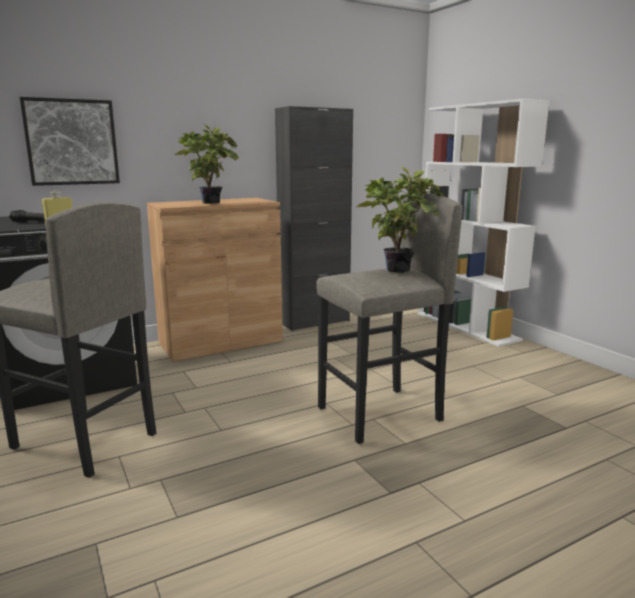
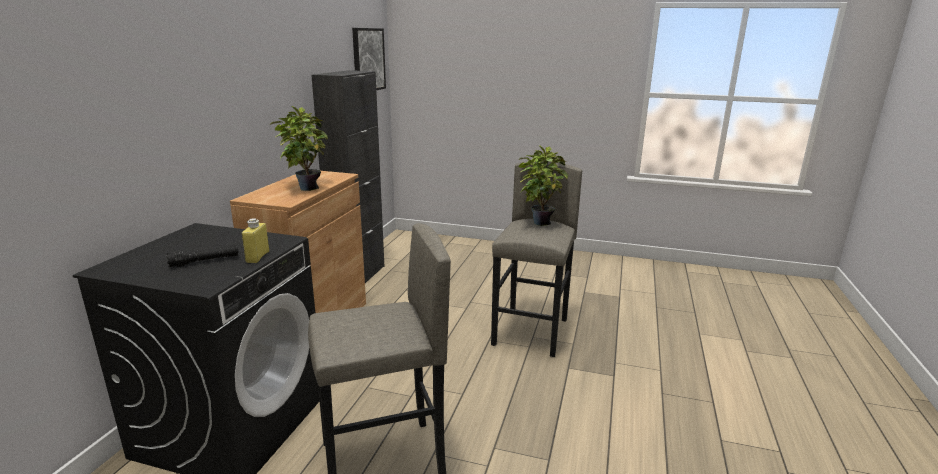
camera: 45 degrees left, 5 degrees up
picture [20,97,120,186] -> picture moved to [352,28,386,90]
white bookcase [418,98,550,347] -> none

